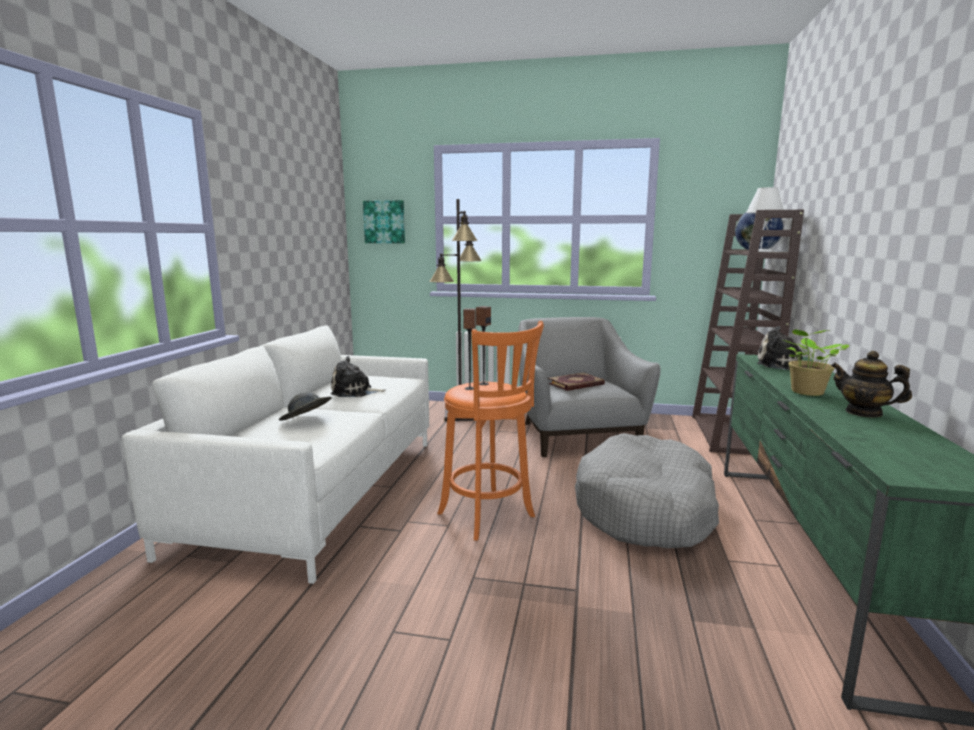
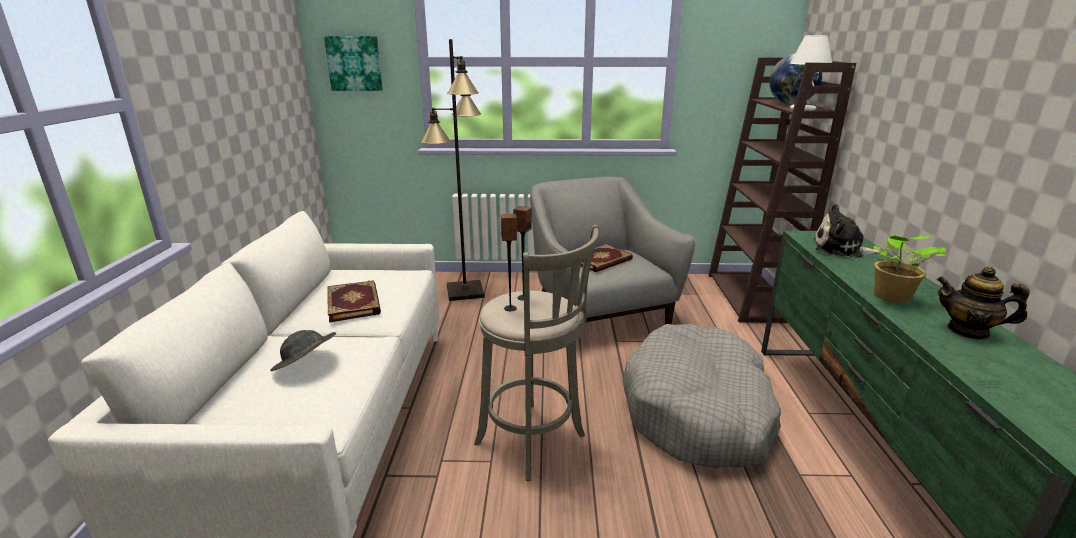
camera: 10 degrees left, 10 degrees up
plush toy [331,356,386,397] -> book [327,280,381,323]
orange stool [437,321,544,541] -> grey stool [474,225,599,481]

